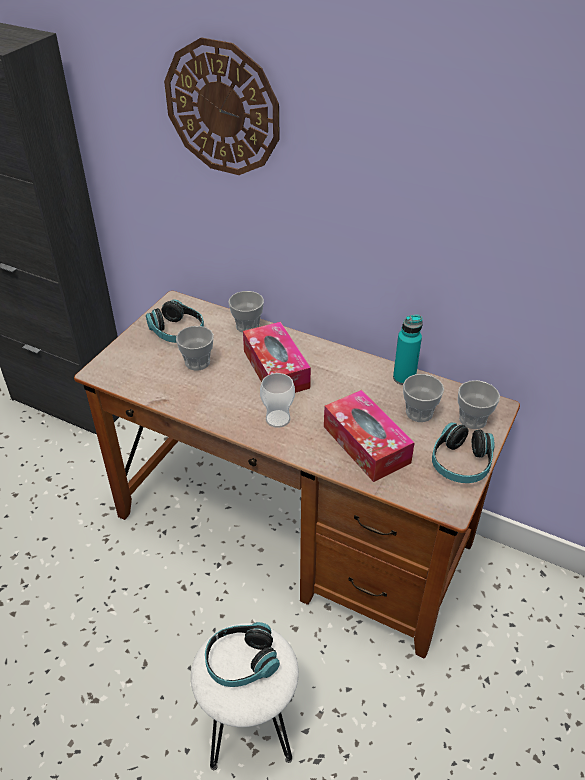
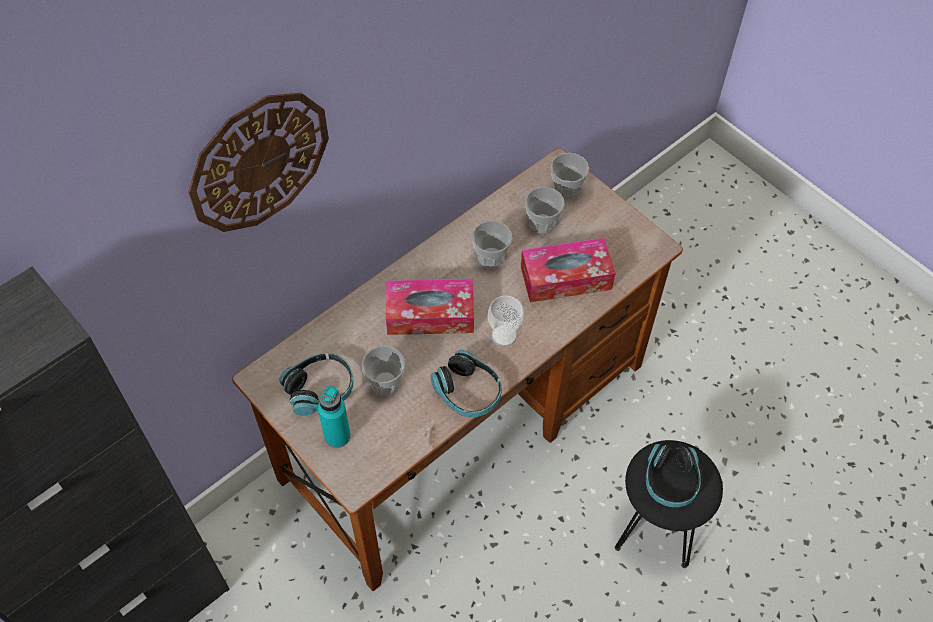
camera: 70 degrees left, 15 degrees up
white stool [191,623,299,770] -> black stool [615,440,723,568]
cup [229,291,264,333] -> cup moved to [472,221,512,268]
turquoise bottle [393,315,423,385] -> turquoise bottle moved to [318,385,351,448]
headphones [432,423,495,483] -> headphones moved to [430,350,502,417]

